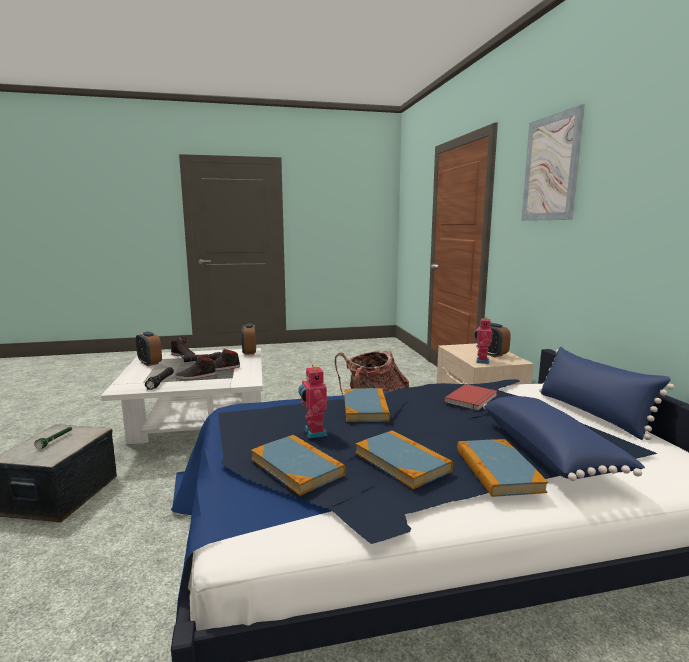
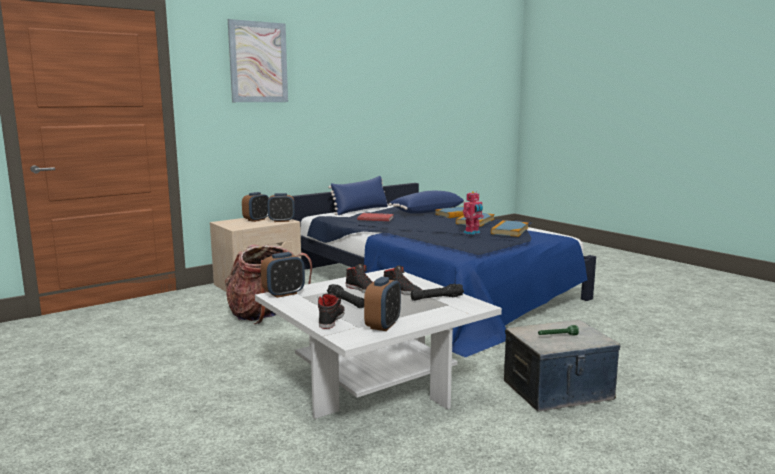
camera: 115 degrees left, 0 degrees up
book [344,388,390,422] -> none
toy robot [474,317,492,364] -> alarm clock [267,193,295,222]

